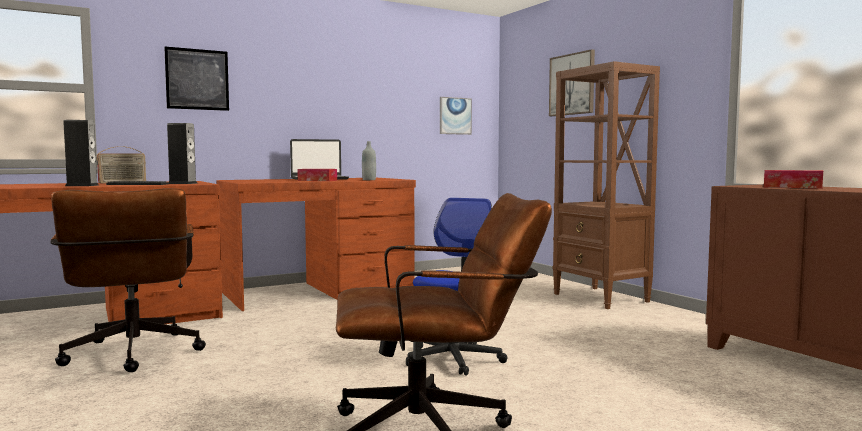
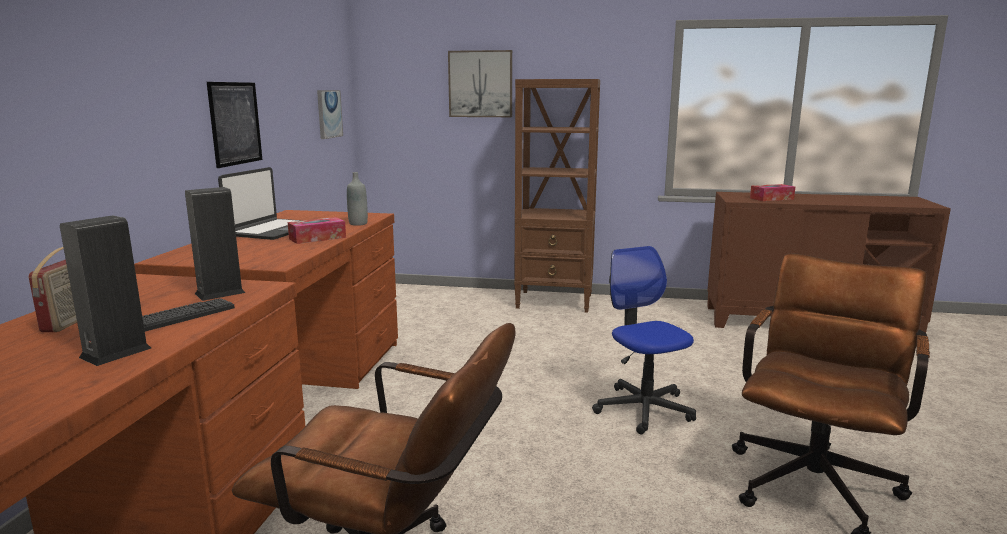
camera: 50 degrees left, 10 degrees up
picture [164,47,229,111] -> picture moved to [207,82,262,168]

